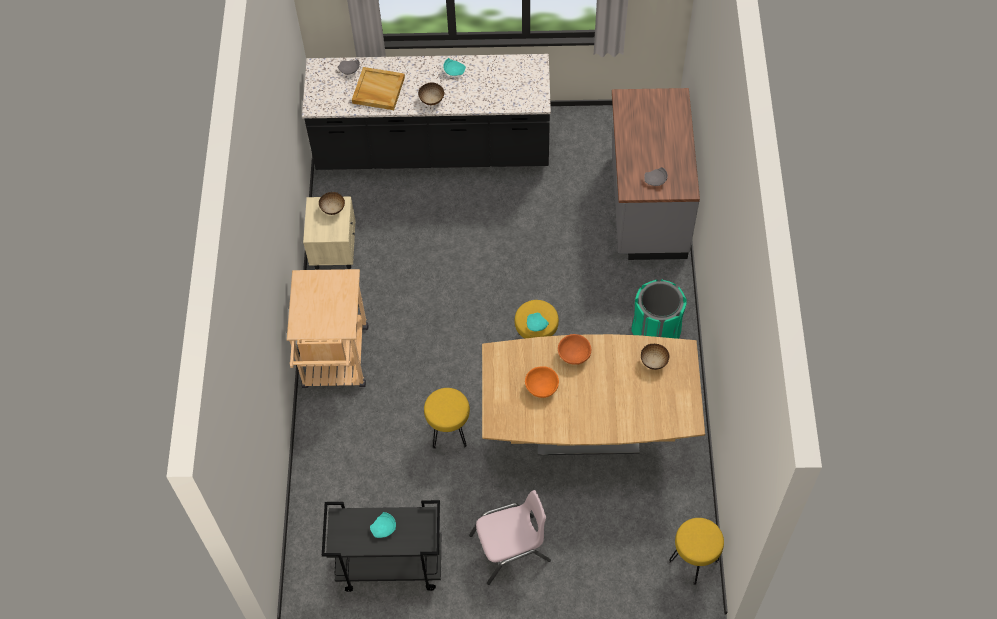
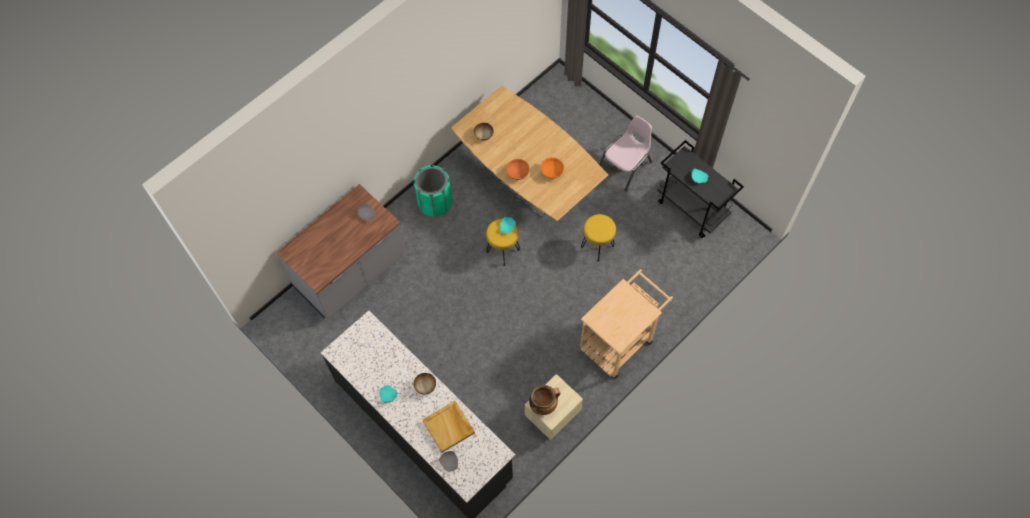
camera: 135 degrees left, 5 degrees up
bowl [319,192,345,215] -> cooking pot [529,385,560,415]
pink chair [469,490,551,585] -> pink chair turned 105 degrees clockwise [599,115,652,191]
yellow stool [669,518,724,585] -> none

